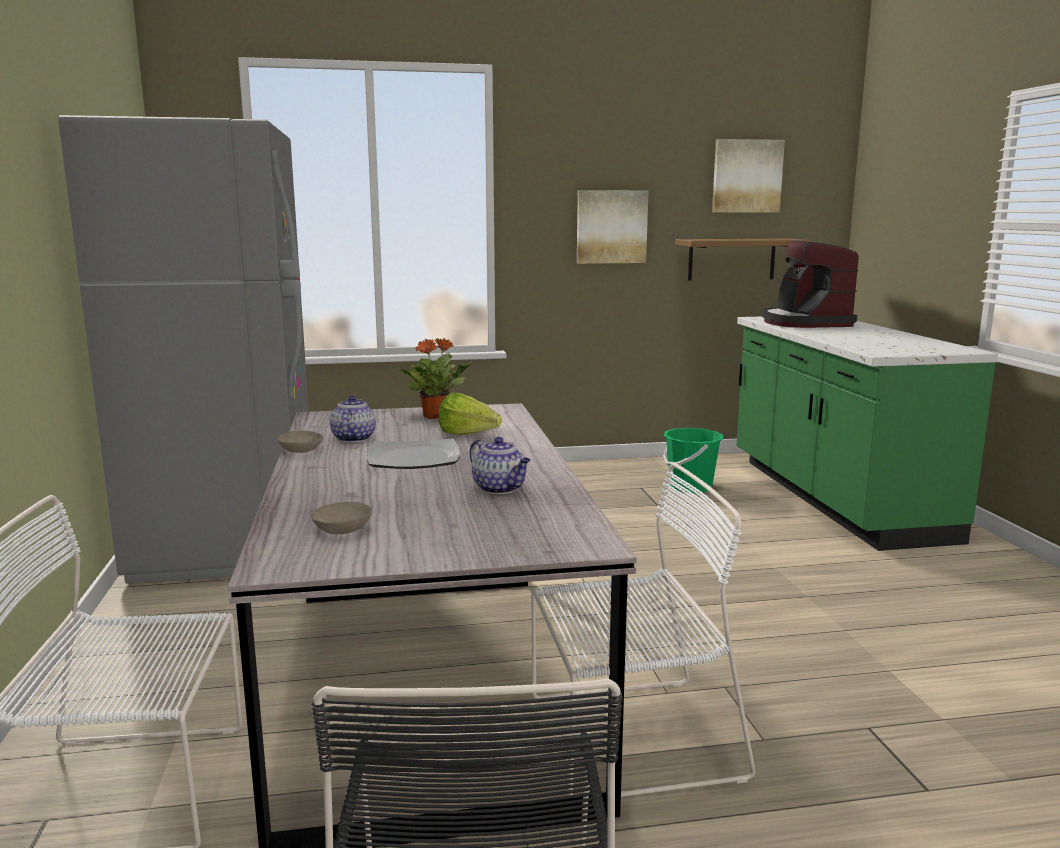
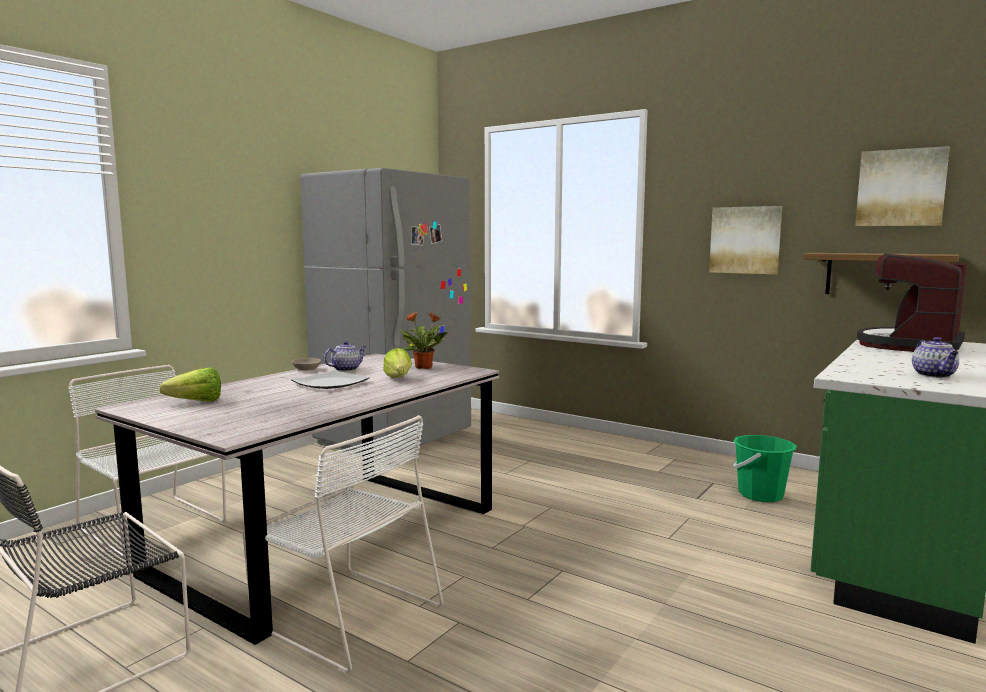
camera: 45 degrees right, 5 degrees down
beige bowl [311,502,372,535] -> lettuce [159,367,221,401]
teapot [470,437,530,494] -> teapot moved to [912,337,959,378]

